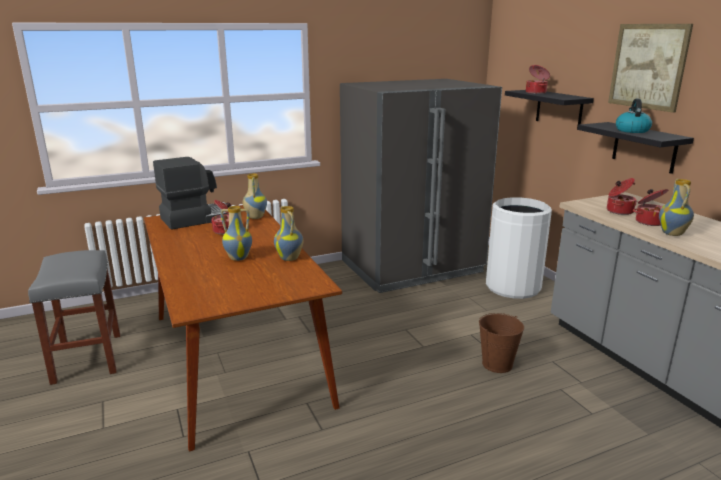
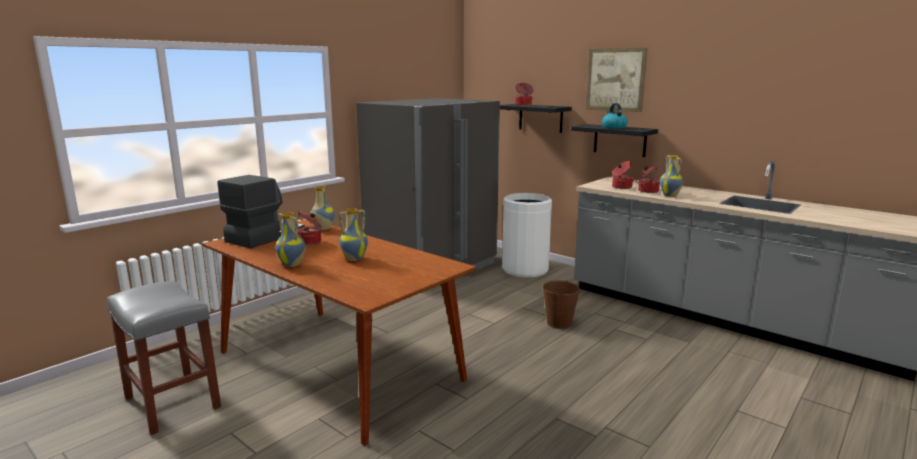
camera: 25 degrees left, 5 degrees down
vase [274,206,304,261] -> vase moved to [275,212,306,267]

